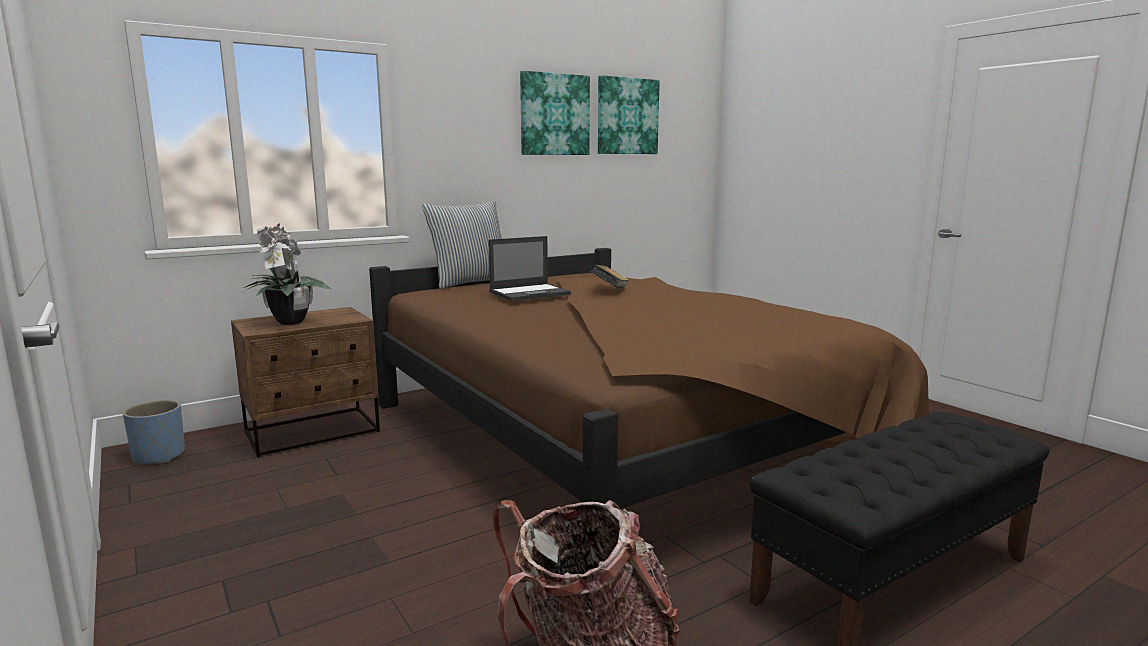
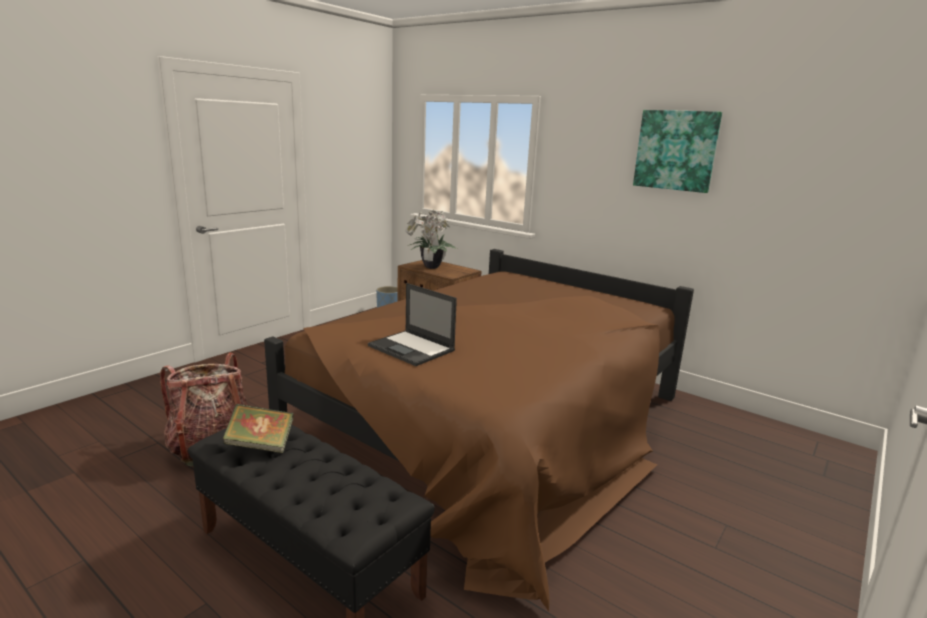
camera: 70 degrees right, 5 degrees up
pillow [421,200,502,289] -> none
laptop [488,236,571,301] -> laptop moved to [368,283,457,366]
book [590,264,629,288] -> book moved to [223,404,294,453]
picture [598,75,660,154] -> none

